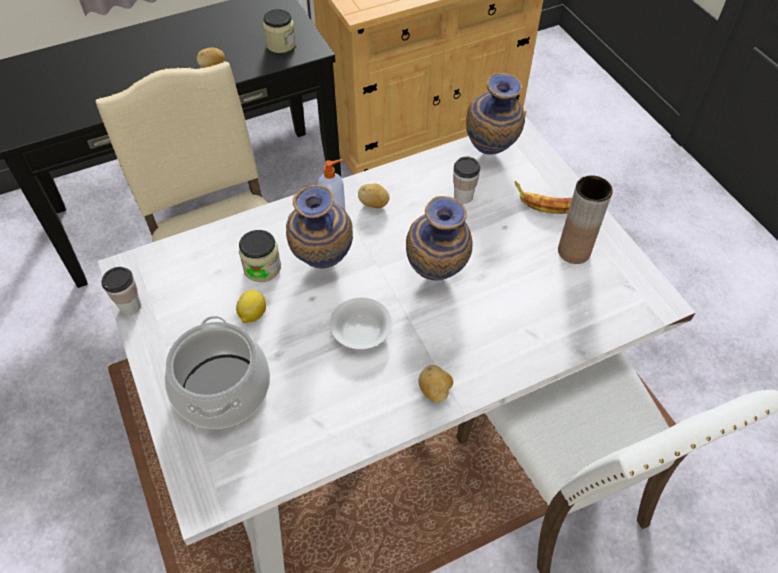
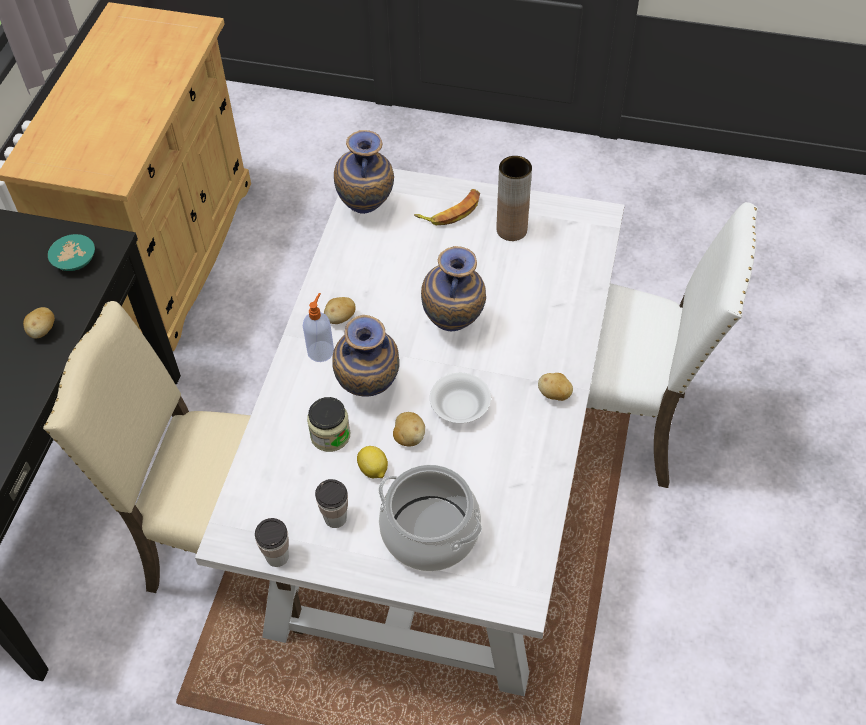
camera: 50 degrees left, 0 degrees up
jar [263,9,296,53] -> turquoise bowl [48,234,95,271]
cup [453,157,480,204] -> cup moved to [315,479,348,528]
none -> potato [393,412,425,447]

